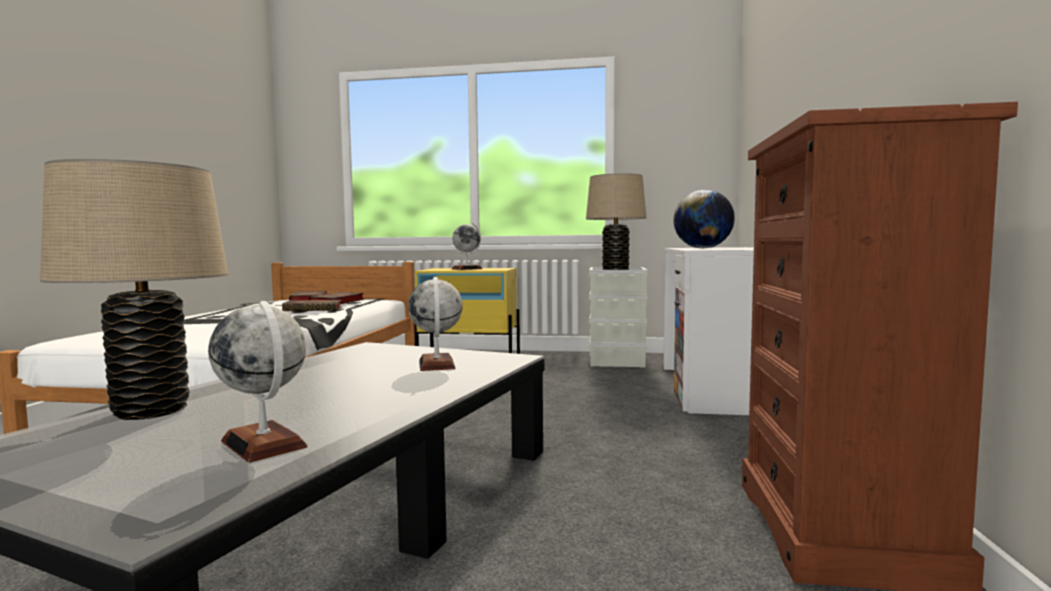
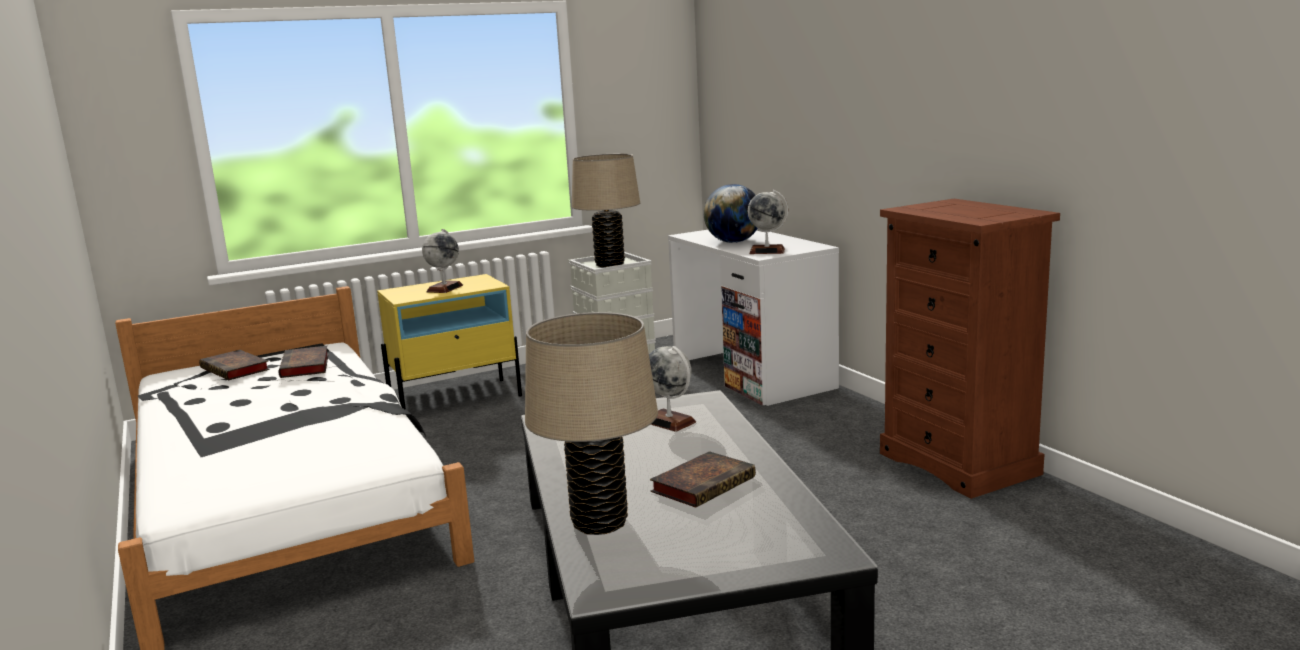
camera: 35 degrees left, 10 degrees up
globe [208,301,308,463] -> globe moved to [748,190,788,254]
book [282,300,342,311] -> book moved to [650,451,756,508]

